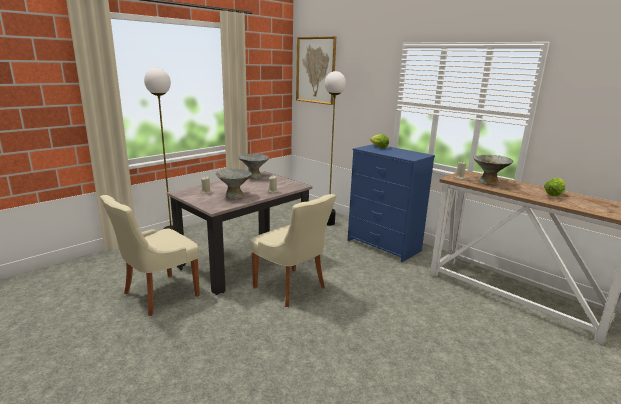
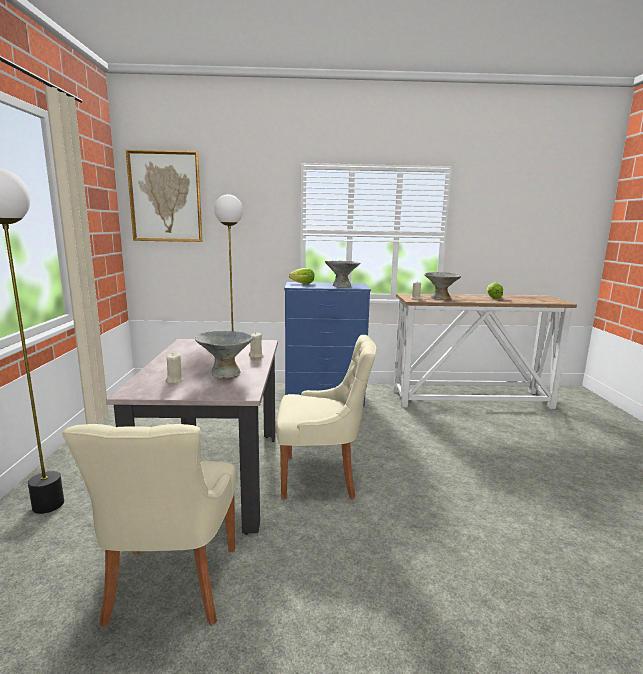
camera: 45 degrees left, 5 degrees down
grey bowl [238,154,269,179] -> grey bowl moved to [325,261,360,287]

